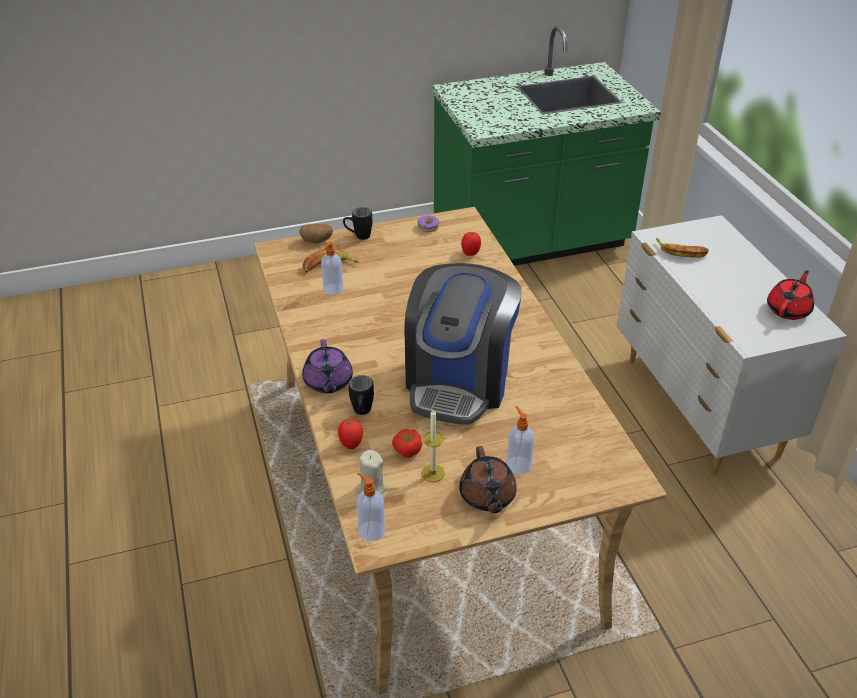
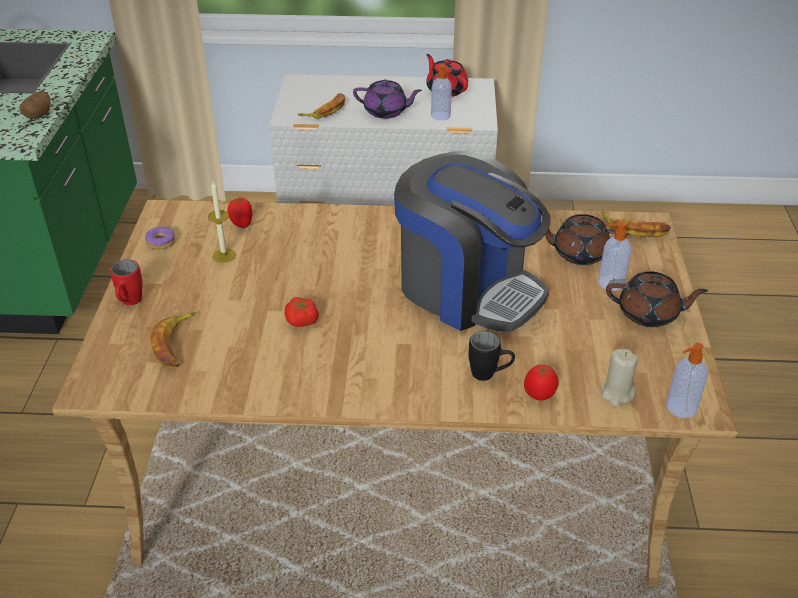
camera: 70 degrees left, 0 degrees up
potato [299,224,333,243] -> potato moved to [20,91,51,119]
purple teapot [302,339,353,393] -> purple teapot moved to [353,80,422,119]
soap dispenser [321,241,344,295] -> soap dispenser moved to [431,64,452,121]
black mug [343,207,372,240] -> red mug [110,259,142,305]
tomato [392,429,422,458] -> tomato moved to [285,297,319,327]
candle [421,409,445,482] -> candle moved to [208,181,236,263]
none -> brown teapot [540,214,627,265]
none -> banana [602,211,671,237]

